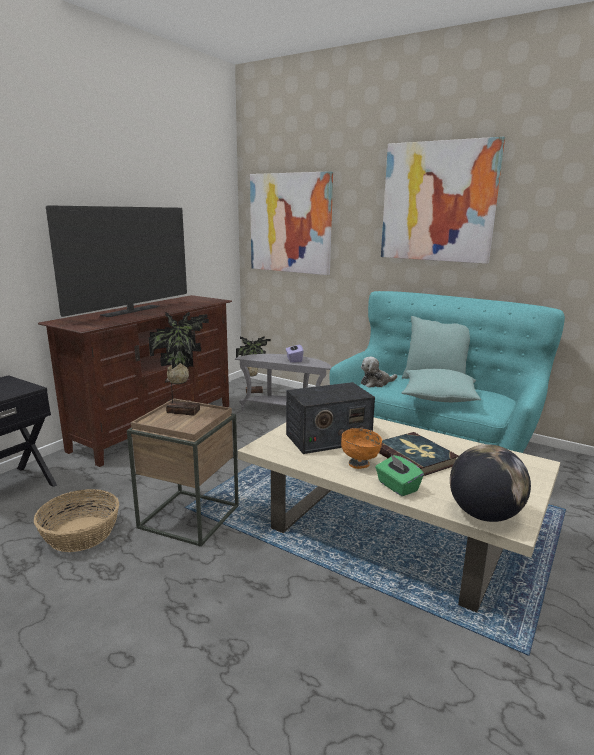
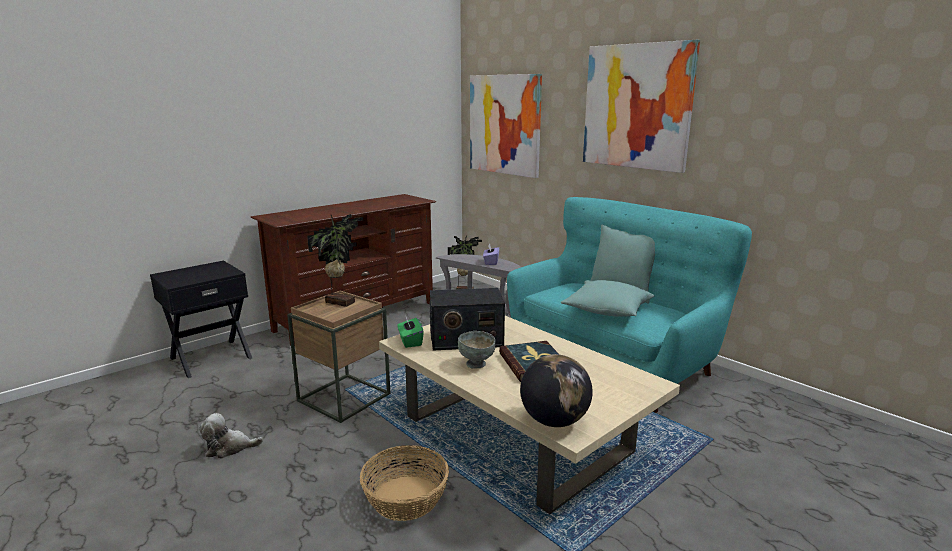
camera: 15 degrees right, 0 degrees up
basket [34,489,119,552] -> basket moved to [360,445,449,521]
television [46,205,187,317] -> none
orange bowl [341,428,382,469] -> grey bowl [458,331,495,368]
plush toy [361,357,397,387] -> plush toy moved to [199,413,263,459]
green tissue box [375,454,424,496] -> green tissue box moved to [397,315,424,348]

